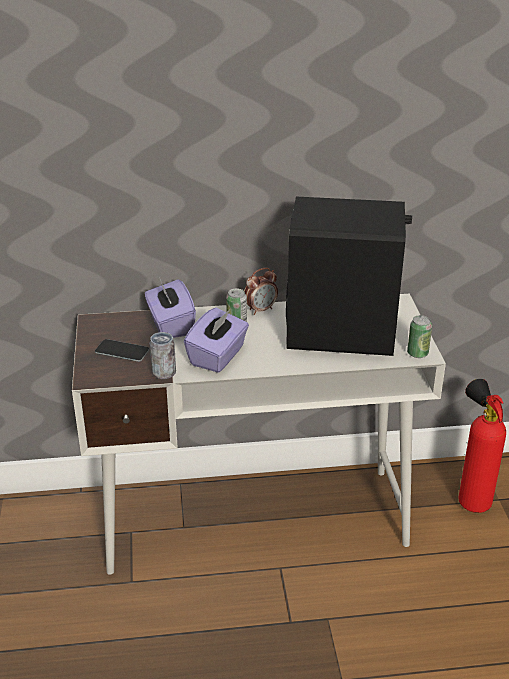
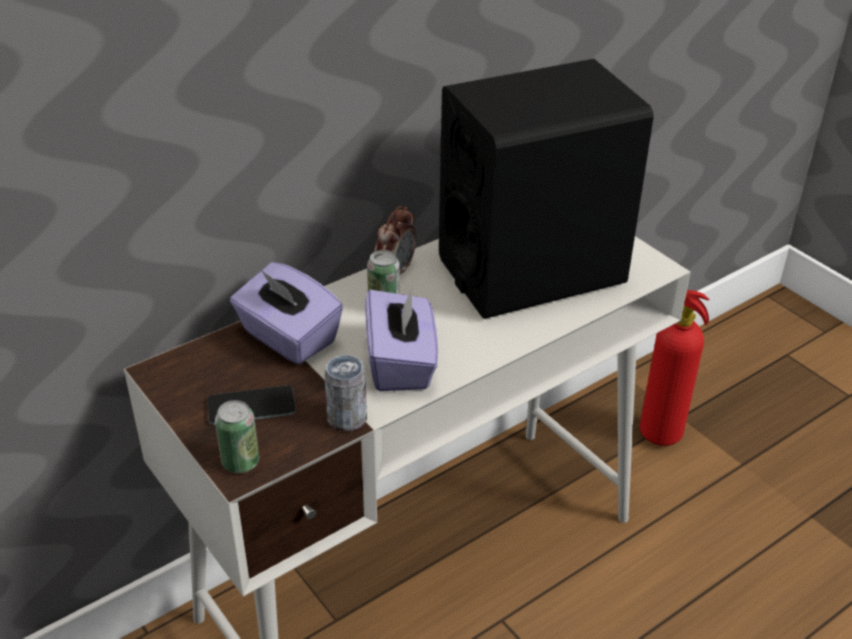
camera: 30 degrees left, 5 degrees up
can [407,315,432,358] -> can moved to [215,400,259,473]

